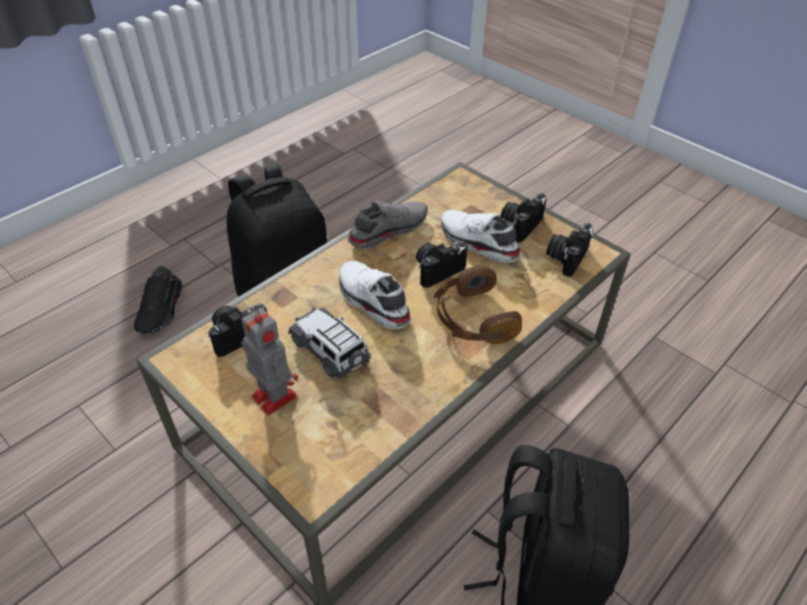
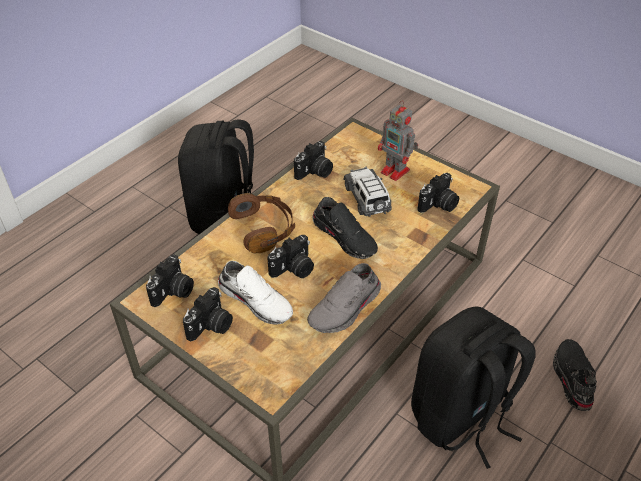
camera: 175 degrees right, 0 degrees up
toy car [288,307,371,378] -> toy car turned 150 degrees counterclockwise [343,167,392,217]
white shoe [339,261,411,329] -> black shoe [312,197,378,259]
none -> camera [294,141,333,180]

